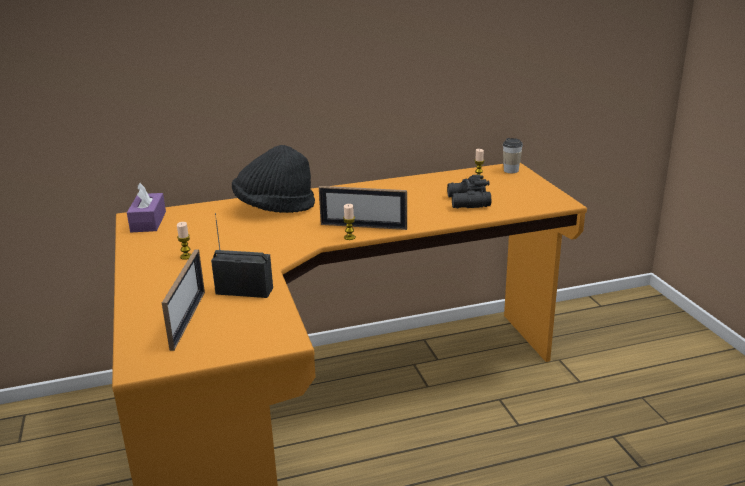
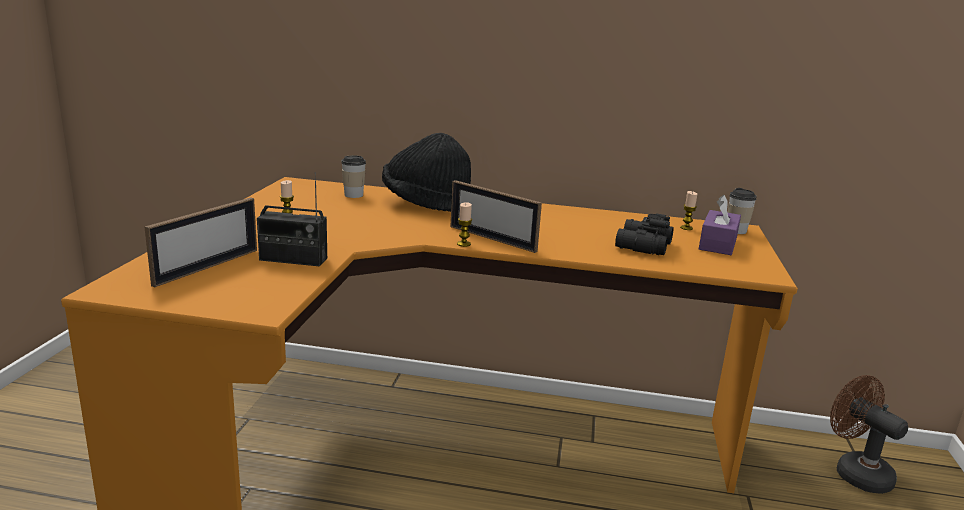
camera: 25 degrees right, 5 degrees down
purple tissue box [127,183,166,232] -> purple tissue box moved to [699,195,741,255]
radio [211,213,273,298] -> radio turned 150 degrees clockwise [257,172,327,266]
none -> cup [341,155,366,198]
none -> brown fan [830,375,908,494]

